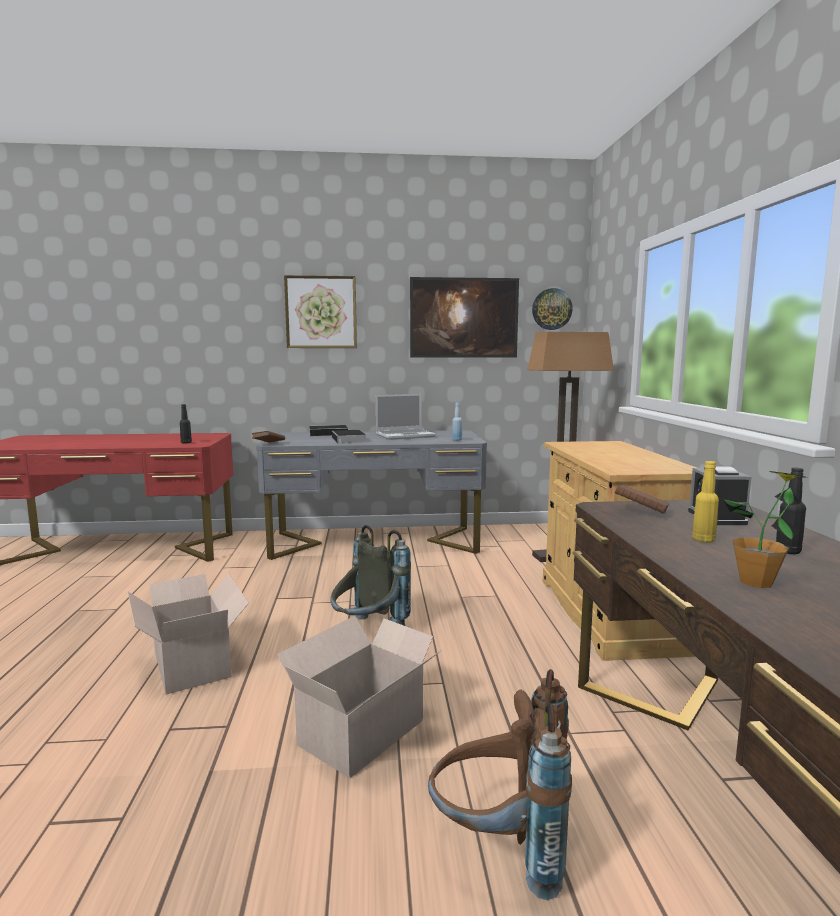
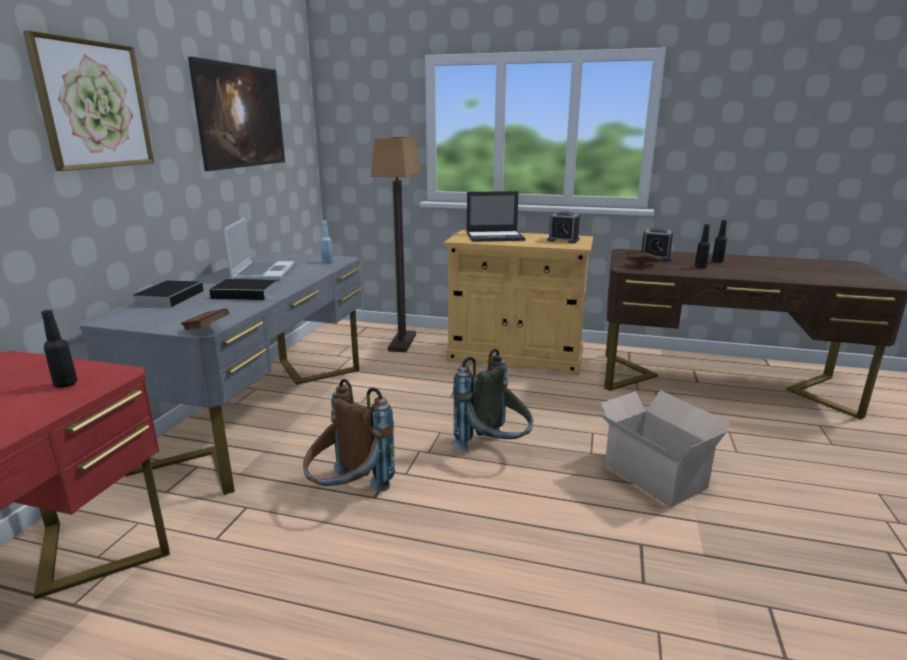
camera: 70 degrees left, 10 degrees up
cardboard box [128,574,249,695] -> none
brown backpack [428,669,572,900] -> brown backpack moved to [303,379,395,492]
wall clock [532,288,573,330] -> none
yellow bottle [692,461,719,543] -> black bottle [695,224,710,268]
potted plant [723,471,807,588] -> none
none -> laptop [467,191,525,242]
none -> alarm clock [547,211,580,243]

